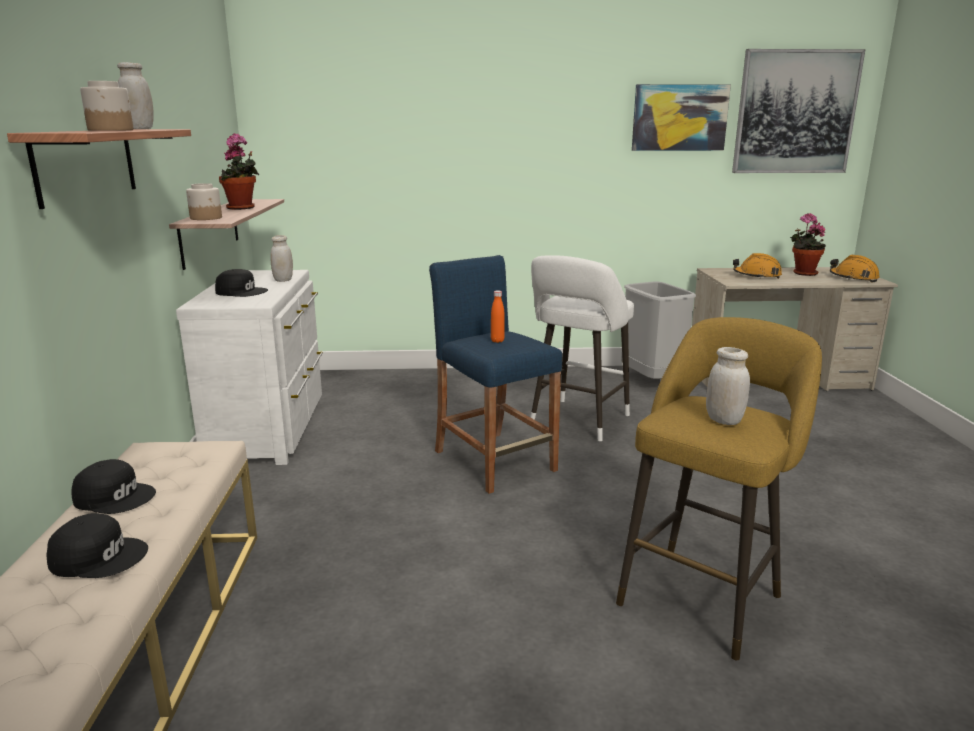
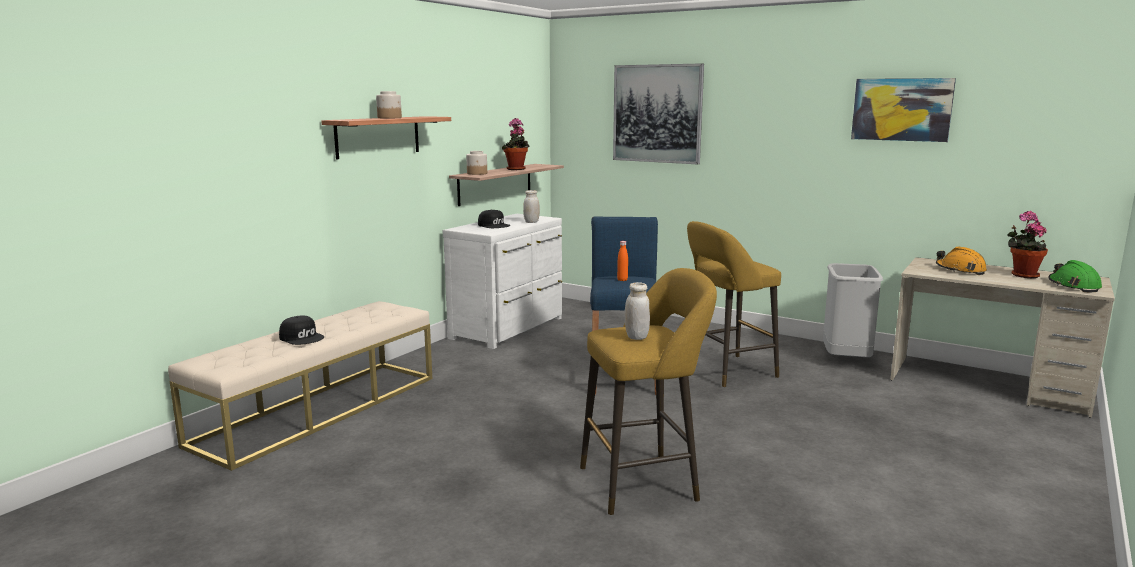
camera: 35 degrees right, 5 degrees down
black cap [71,459,156,514] -> none
white jar [117,62,154,129] -> none
white stool [530,255,634,441] -> yellow stool [687,221,781,387]
picture [732,49,866,173] -> picture moved to [613,63,704,164]
orange hard hat [830,255,880,282] -> green hard hat [1048,260,1102,292]

